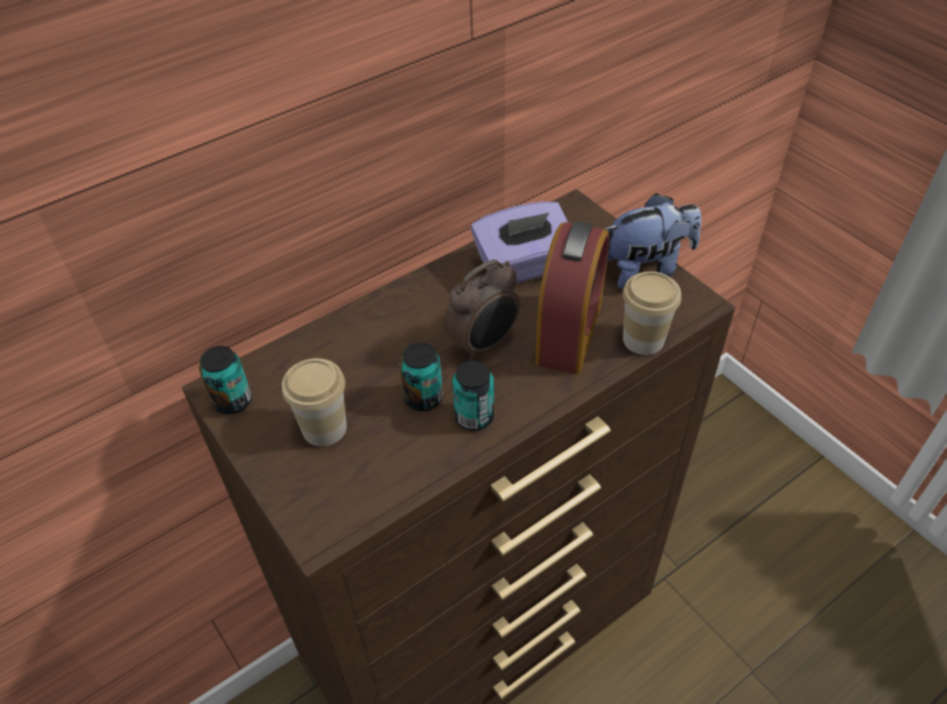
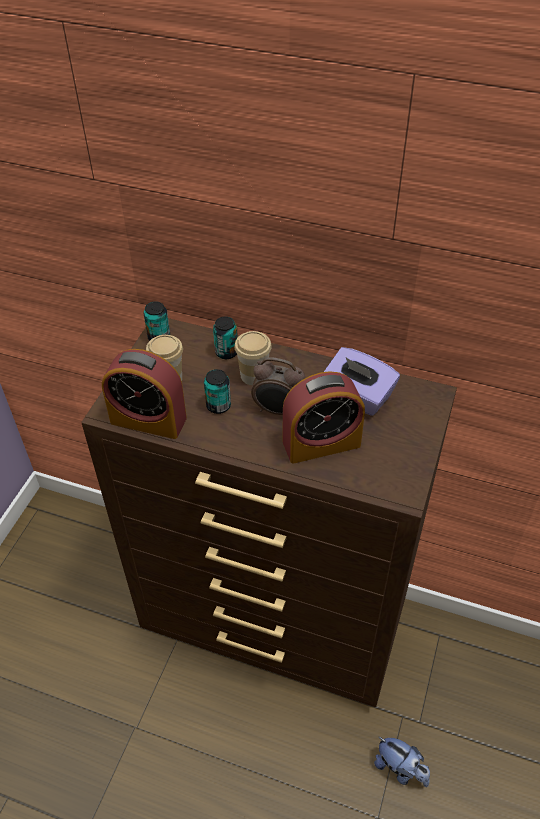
camera: 55 degrees right, 0 degrees up
can [452,361,494,431] -> can moved to [213,316,238,359]
plush toy [605,193,702,289] -> plush toy moved to [374,736,430,787]
cup [623,271,681,355] -> cup moved to [234,331,272,385]
none -> alarm clock [102,349,187,439]

